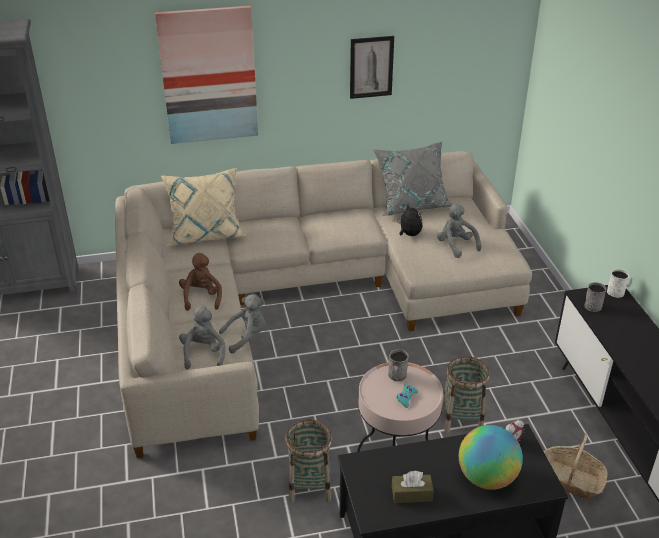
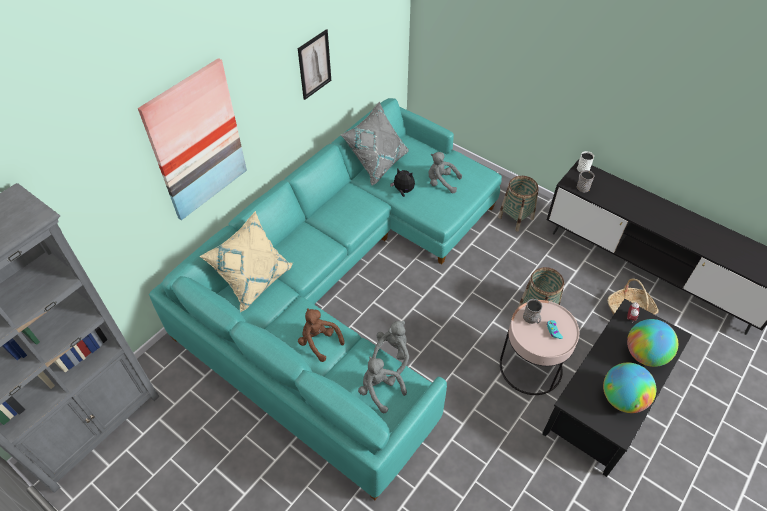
camera: 40 degrees left, 15 degrees up
beige sofa [115,151,532,459] -> turquoise sofa [149,98,502,500]
basket [285,419,332,503] -> basket moved to [498,176,539,231]
brown tissue box [392,471,434,503] -> globe [603,363,656,413]

